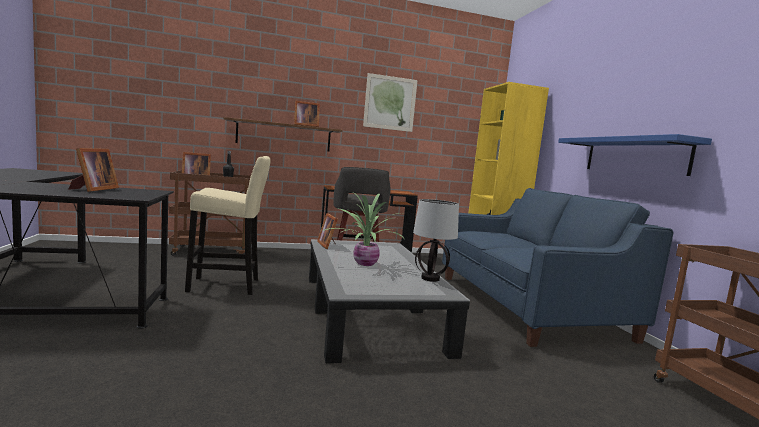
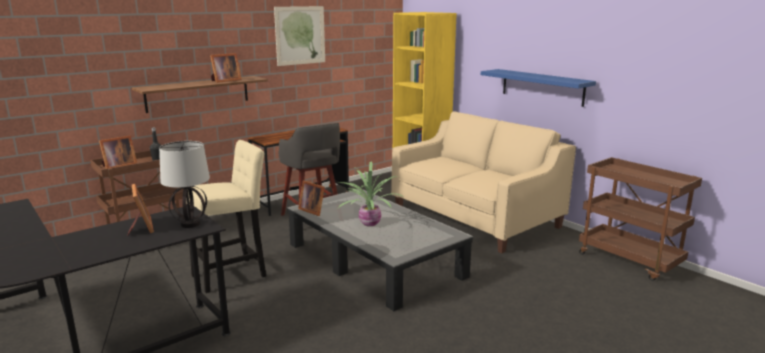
camera: 25 degrees left, 10 degrees up
table lamp [413,199,459,282] -> table lamp moved to [159,141,210,228]
blue sofa [442,188,674,347] -> beige sofa [391,111,576,253]

